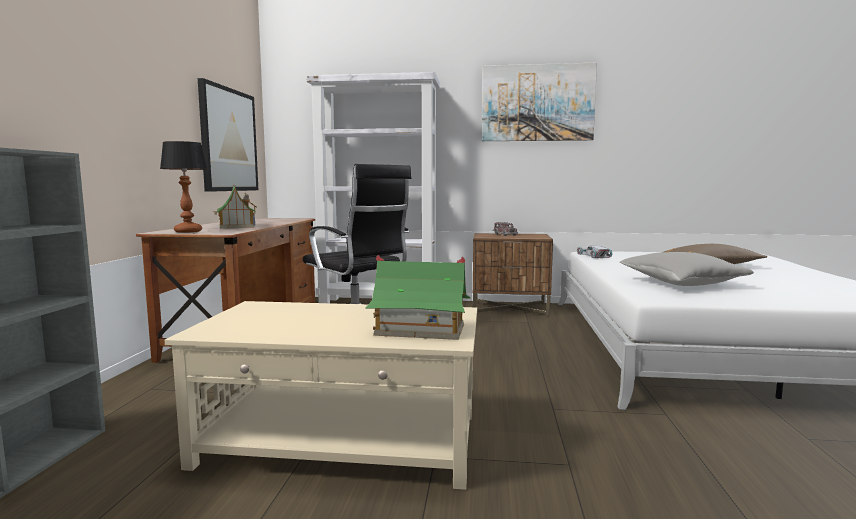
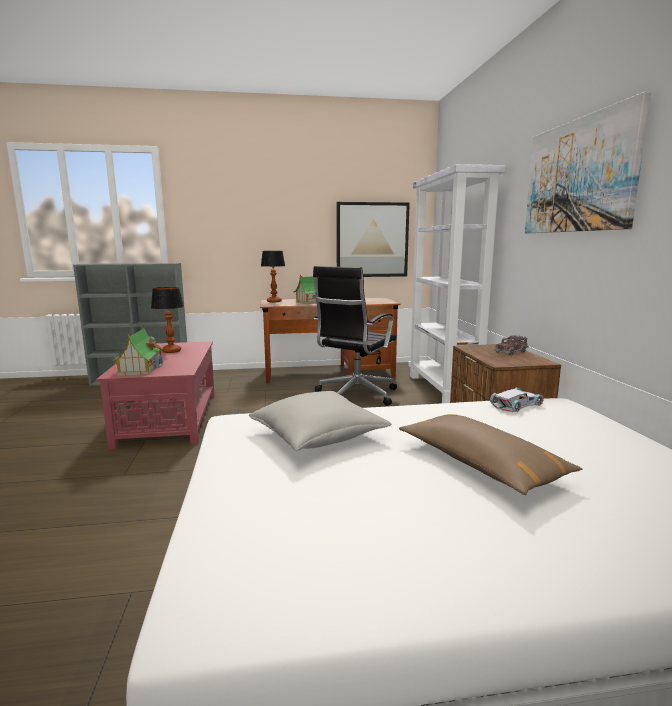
camera: 75 degrees right, 5 degrees up
beige coffee table [165,301,477,490] -> red coffee table [96,342,215,450]
none -> table lamp [151,287,184,353]

